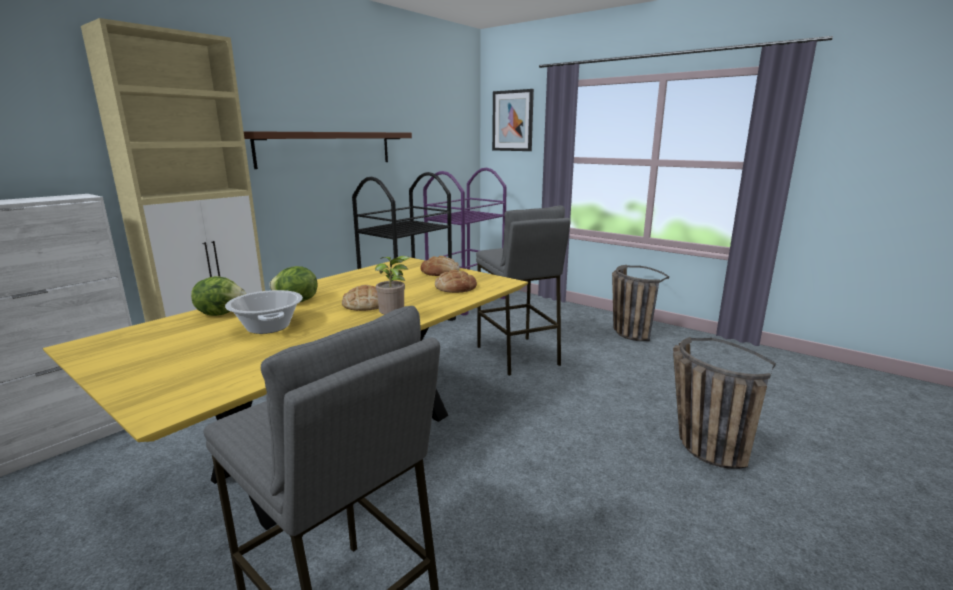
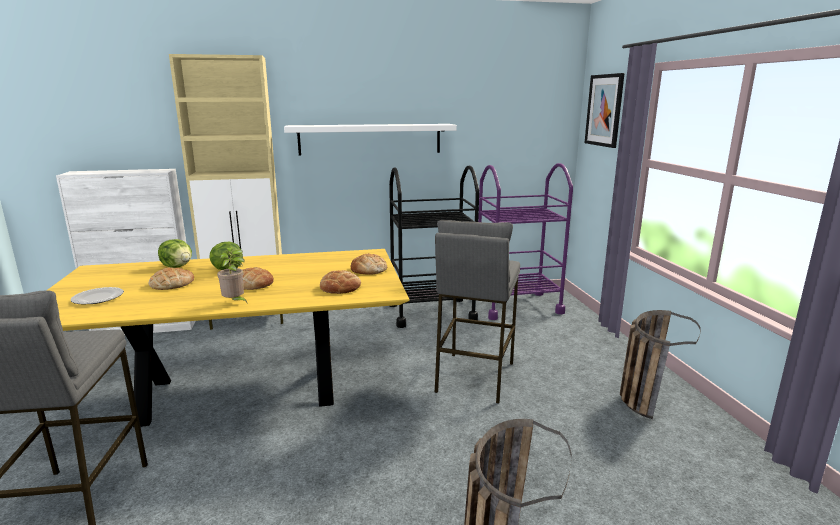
camera: 40 degrees right, 0 degrees up
cooking pot [225,290,303,334] -> bread [149,267,194,290]
brown shelf [244,131,412,169] -> white shelf [284,124,457,156]
none -> plate [70,287,124,304]

